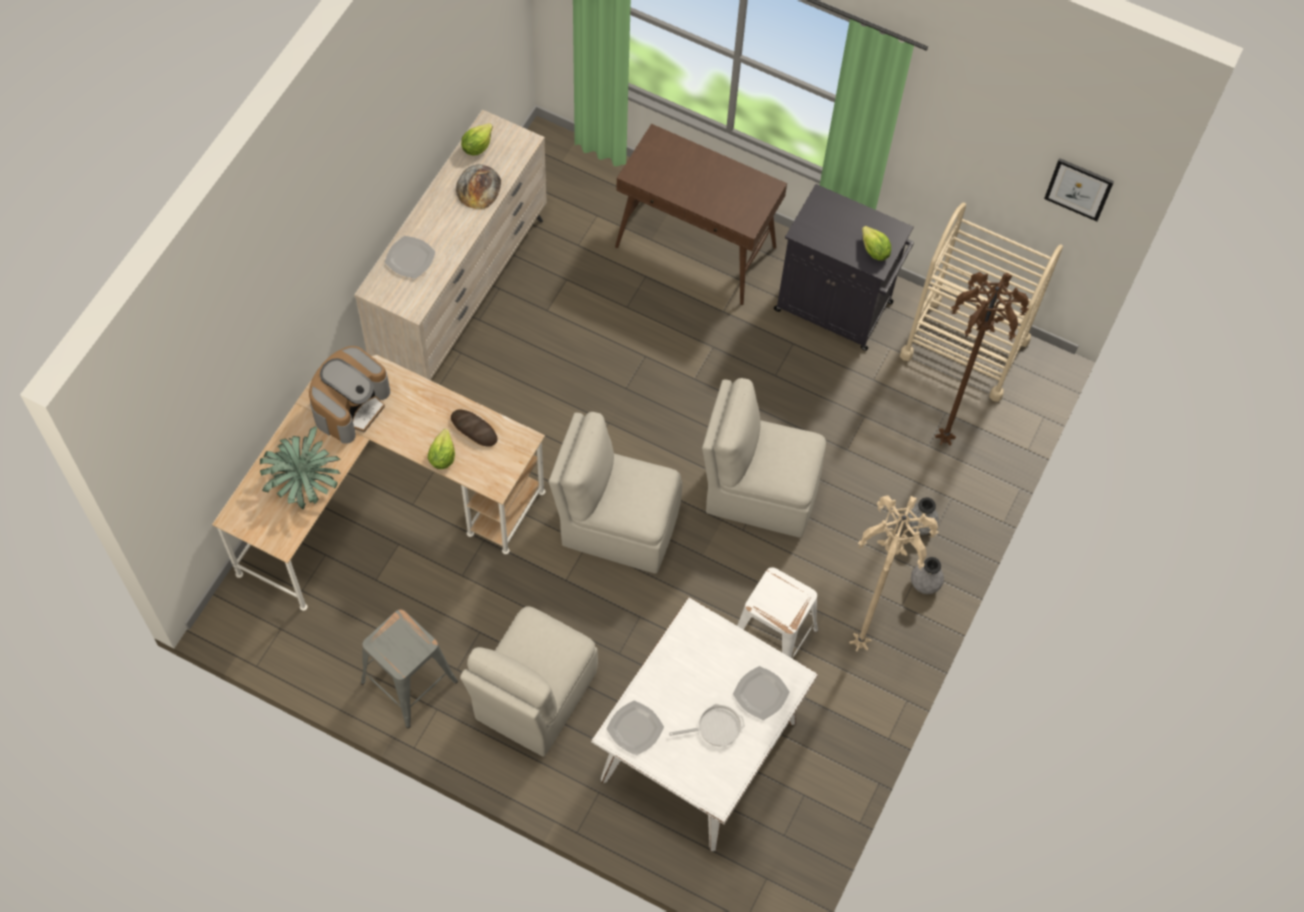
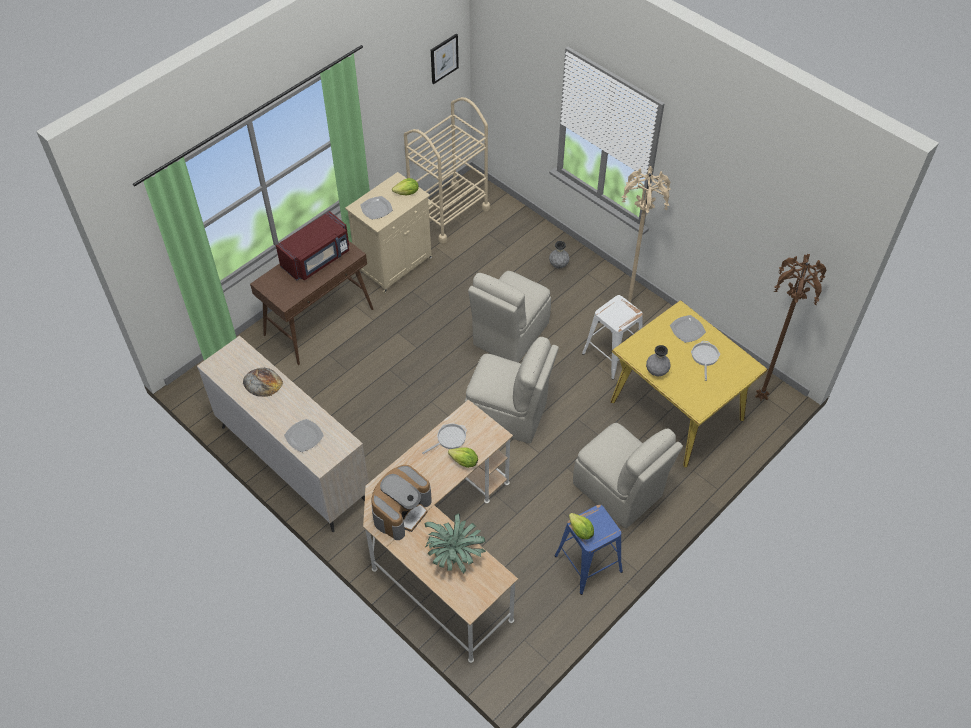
camera: 70 degrees left, 10 degrees down
coffee machine [309,346,390,444] -> coffee machine turned 75 degrees clockwise [371,465,432,540]
grey stool [361,609,458,728] -> blue stool [554,505,623,595]
bread [451,410,498,447] -> frying pan [422,423,467,454]
lettuce [461,123,493,156] -> lettuce moved to [569,513,594,540]
beige chair [549,412,682,573] -> beige chair turned 105 degrees counterclockwise [465,337,559,443]
white dining table [591,597,819,851] -> yellow dining table [611,300,768,467]
plate [607,701,664,756] -> plate moved to [361,196,393,220]
black cabinet [774,184,914,351] -> beige cabinet [345,172,433,294]
grey vase [911,557,944,594] -> grey vase moved to [646,345,671,376]
brown floor lamp [935,272,1029,446] -> brown floor lamp moved to [755,254,827,401]
none -> red microwave [276,211,349,280]

